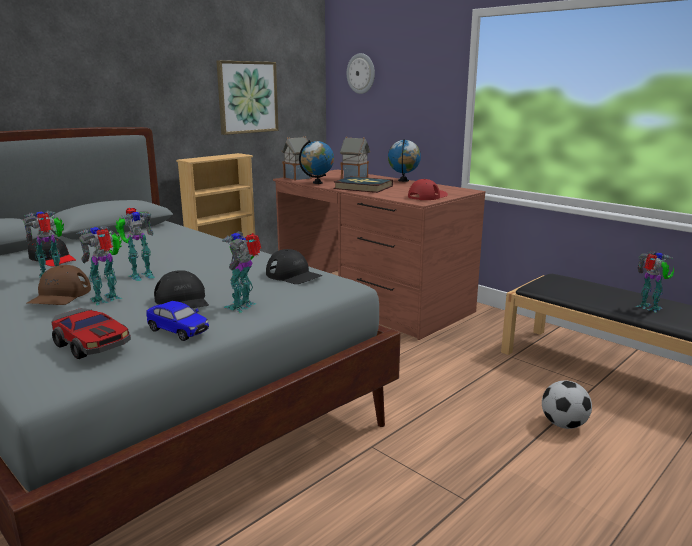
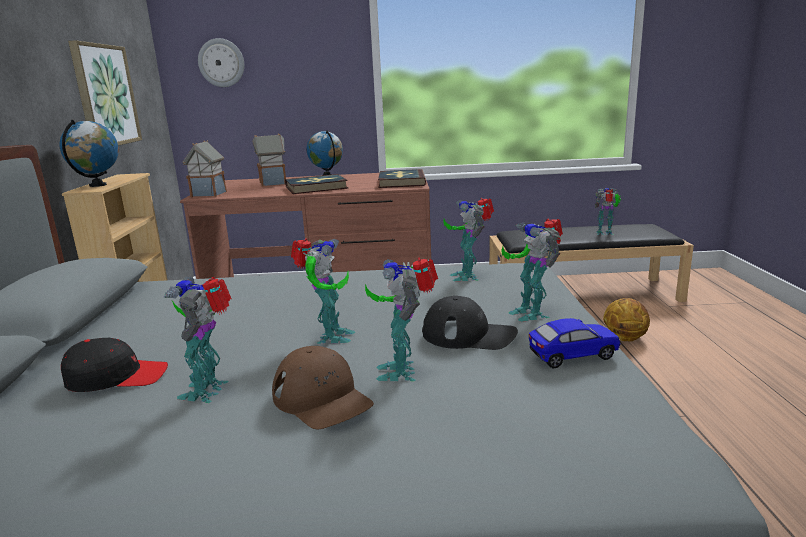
camera: 45 degrees left, 0 degrees up
toy car [51,308,131,359] -> none
black cap [266,249,323,284] -> toy robot [443,198,494,281]
globe [299,140,334,184] -> globe moved to [59,120,119,187]
red cap [408,179,448,200] -> book [378,169,426,188]
football [542,381,592,429] -> basketball [603,298,650,342]

